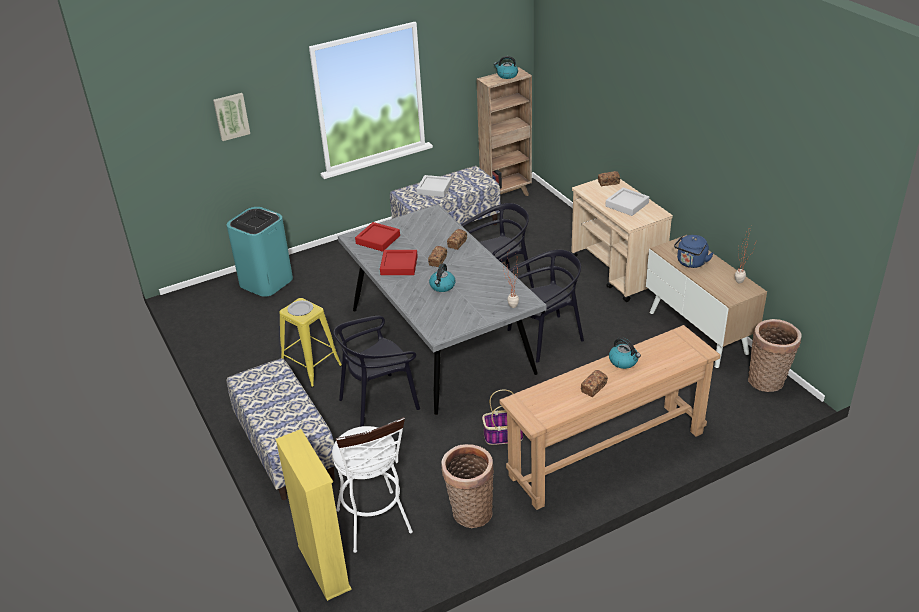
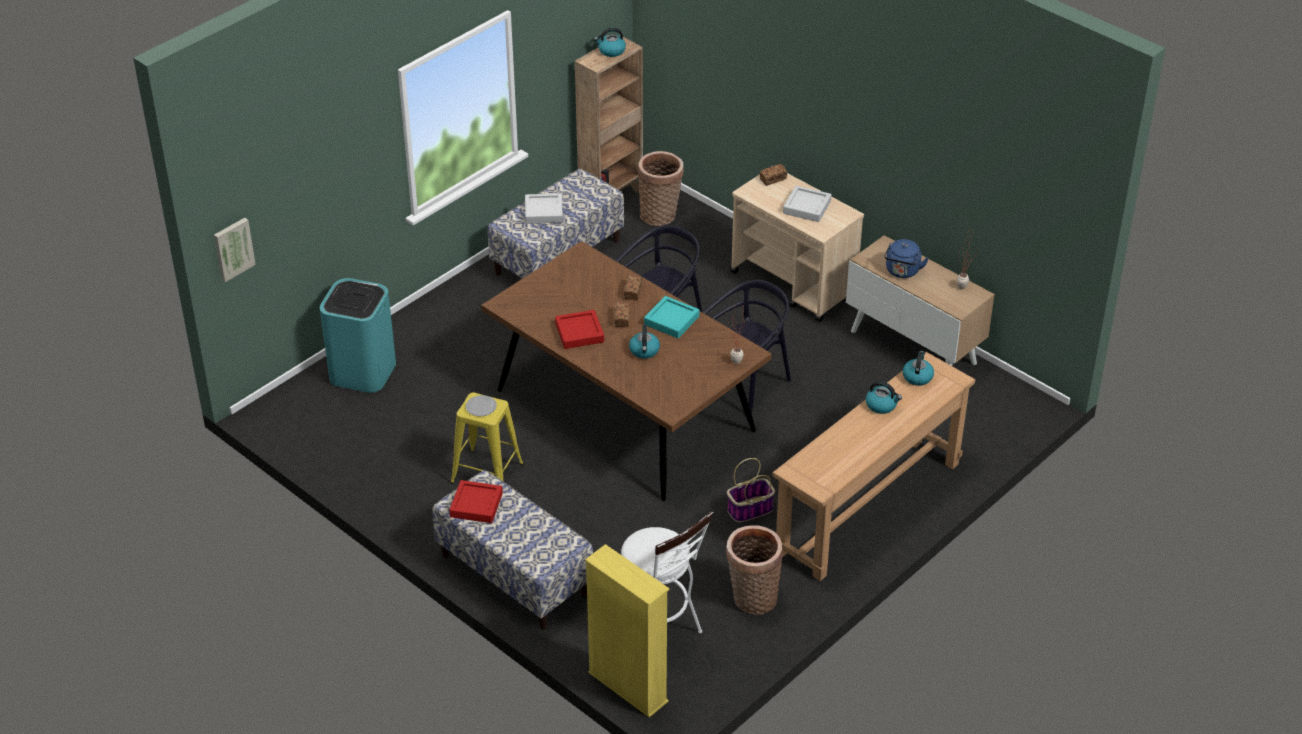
camera: 20 degrees left, 5 degrees up
picture [213,93,250,141] -> picture moved to [214,218,256,282]
black chair [333,316,420,427] -> none
grey dining table [338,204,546,415] -> brown dining table [481,241,772,501]
red tray [355,222,400,252] -> red tray moved to [449,480,503,523]
bread [581,370,608,397] -> none
basket [748,319,801,392] -> basket moved to [637,151,684,226]
none -> turquoise tray [644,296,699,338]
none -> kettle [903,351,934,386]

